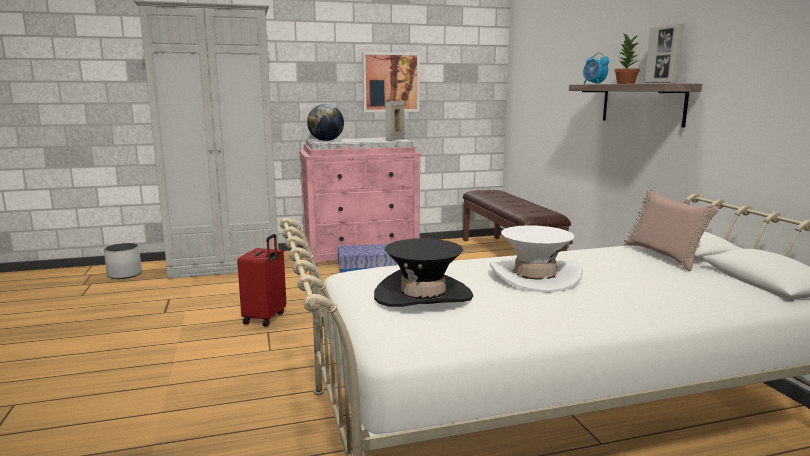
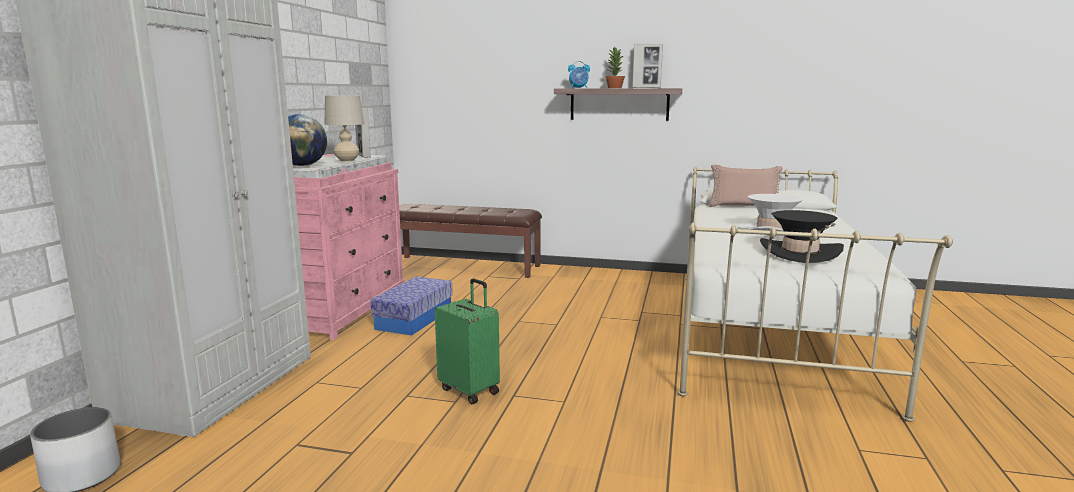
camera: 60 degrees left, 0 degrees up
red suitcase [237,234,286,327] -> green suitcase [435,279,500,404]
picture [362,52,420,112] -> none
none -> beige table lamp [324,96,364,162]

